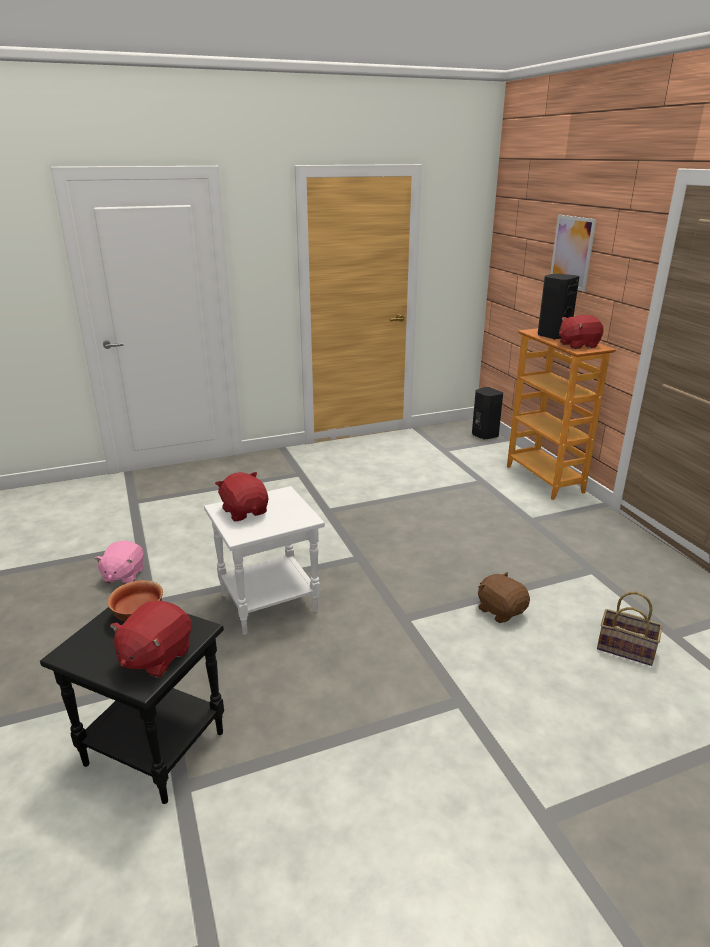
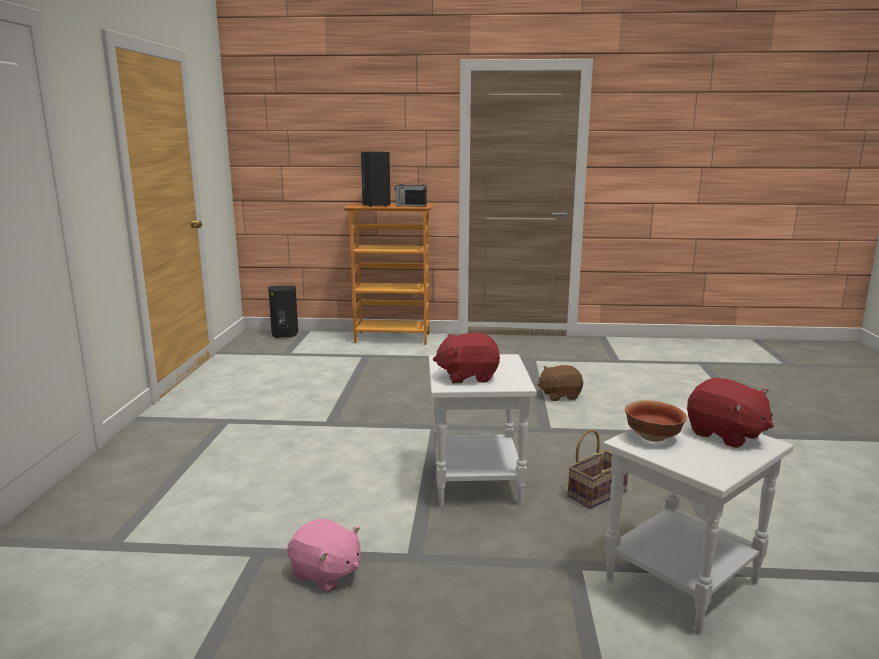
camera: 65 degrees left, 10 degrees down
black side table [40,607,224,804] -> white side table [603,407,794,634]
picture [550,215,596,292] -> none
red plush toy [559,315,604,349] -> radio [395,180,427,207]
basket [597,592,662,666] -> basket moved to [568,429,628,509]

